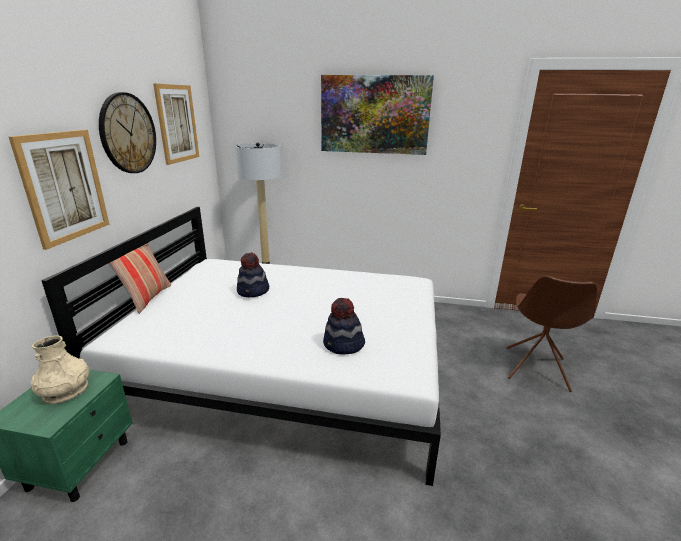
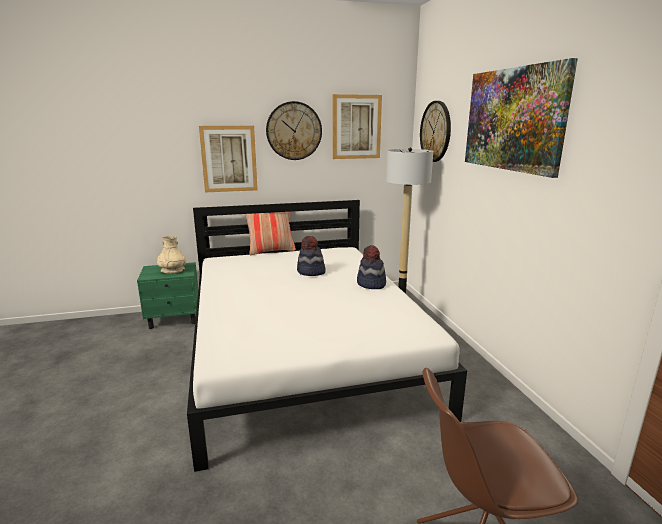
camera: 65 degrees right, 5 degrees down
hat [323,298,365,355] -> hat moved to [357,245,386,289]
none -> wall clock [420,101,451,162]

